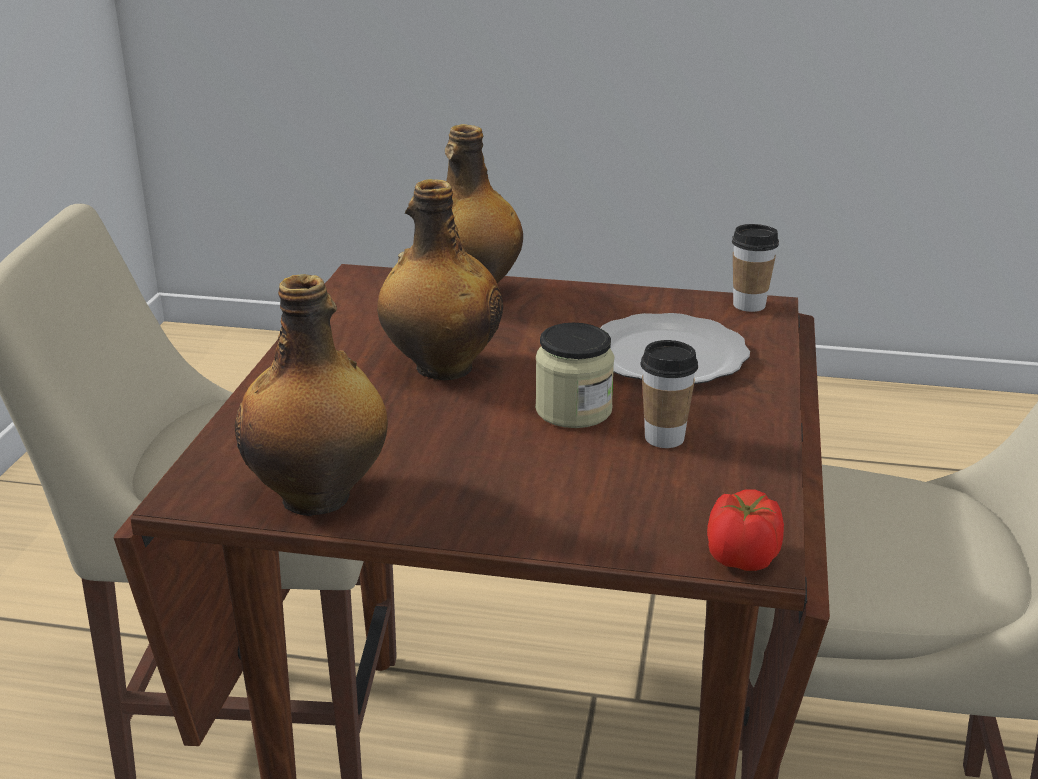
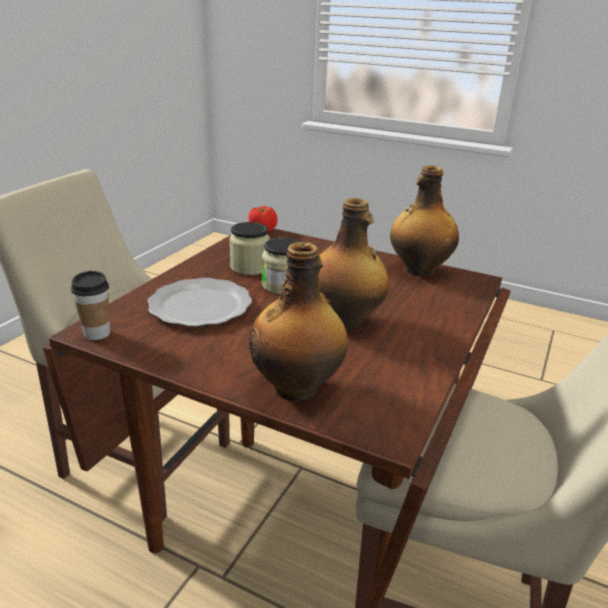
camera: 165 degrees left, 0 degrees up
cup [640,340,698,448] -> jar [229,222,270,275]

